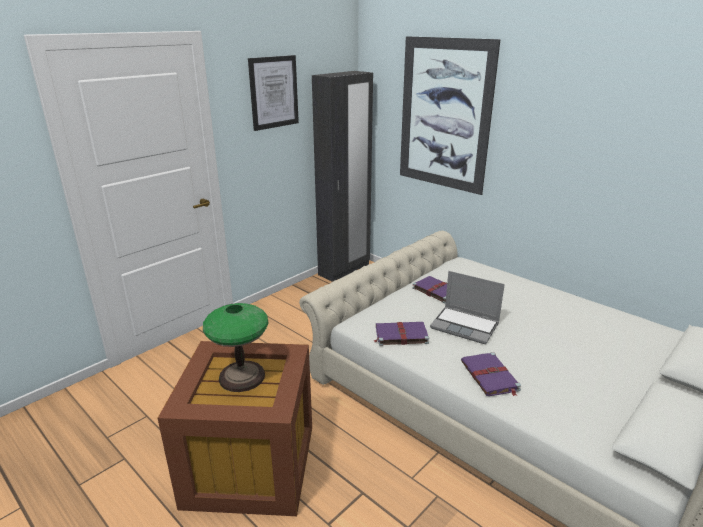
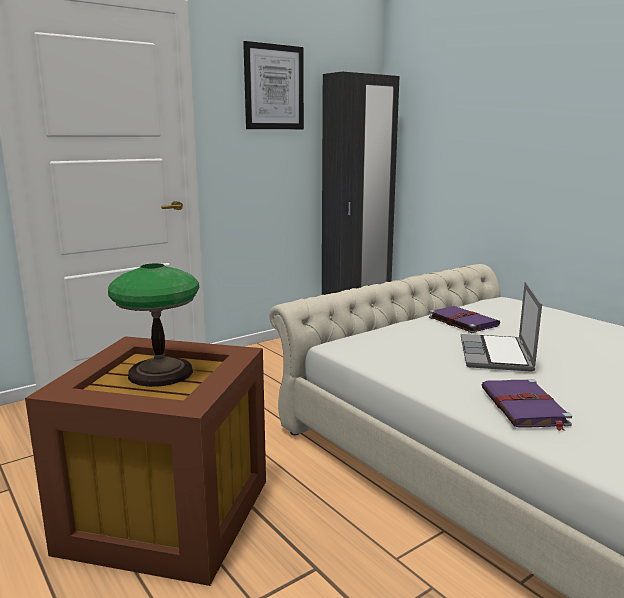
camera: 10 degrees right, 10 degrees down
purple book [374,322,429,346] -> none
picture [400,36,501,195] -> none
laptop [430,271,505,344] -> laptop turned 60 degrees clockwise [461,282,542,372]

